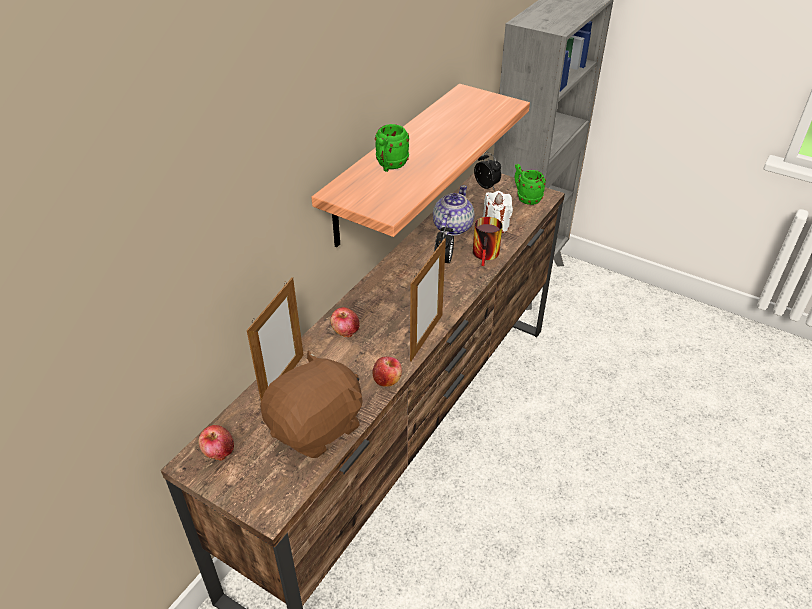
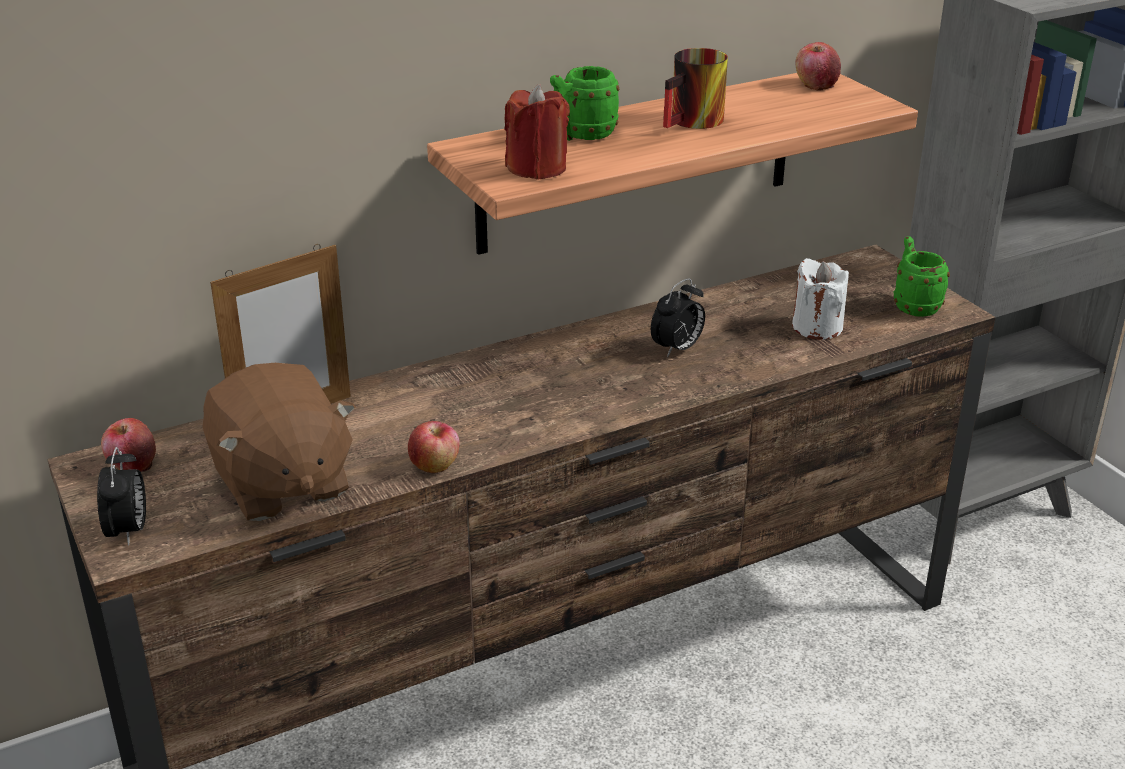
camera: 30 degrees right, 10 degrees down
brown plush toy [260,351,363,458] -> brown plush toy turned 75 degrees clockwise [202,363,356,521]
apple [330,307,360,338] -> apple moved to [795,42,841,91]
picture frame [410,238,446,362] -> none
teapot [433,185,474,235] -> none
mug [473,217,503,266] -> mug moved to [663,48,728,129]
alarm clock [474,152,501,189] -> alarm clock moved to [97,447,146,546]
none -> red candle [504,84,570,180]

